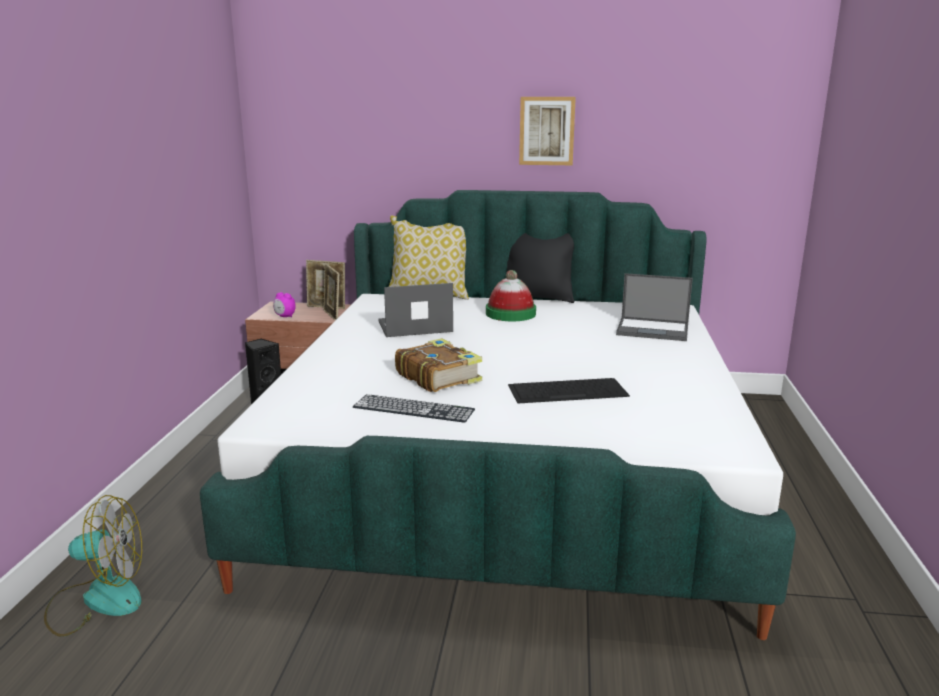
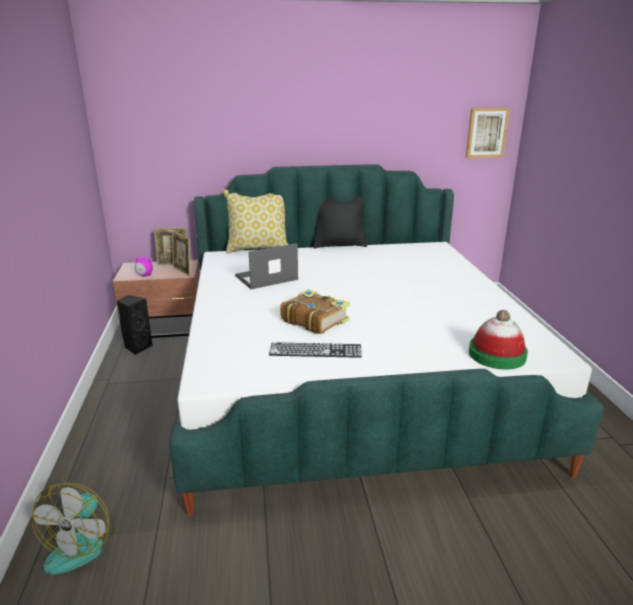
camera: 15 degrees left, 5 degrees up
fan [44,495,142,637] -> fan turned 120 degrees clockwise [31,483,116,575]
hat [486,270,536,321] -> hat moved to [469,310,528,370]
keyboard [508,378,630,403] -> none
picture [519,97,576,165] -> picture moved to [466,108,510,158]
laptop [616,273,693,341] -> none

